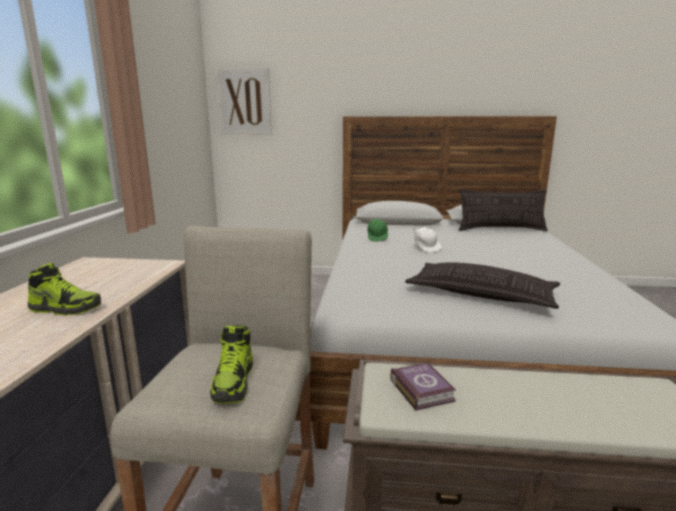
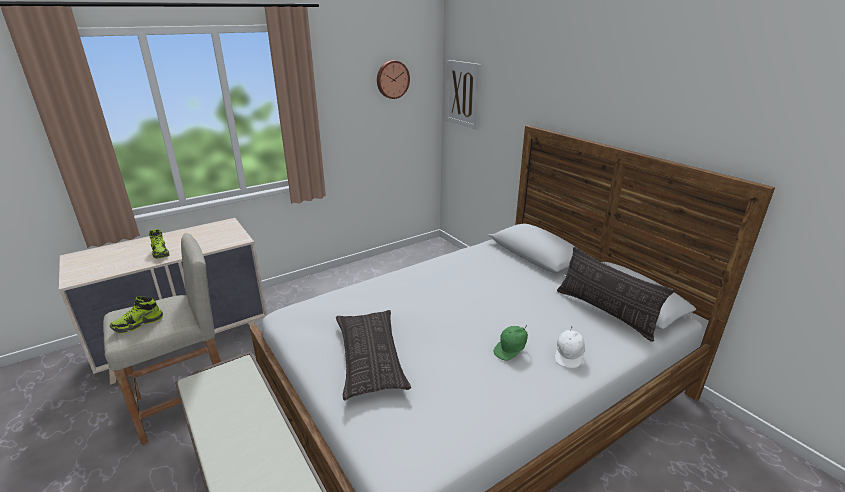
camera: 50 degrees right, 10 degrees up
green cap [368,219,388,242] -> green cap moved to [494,325,528,361]
book [390,363,456,411] -> none
white cap [413,227,442,253] -> white cap moved to [555,326,585,368]
none -> wall clock [377,61,410,99]

